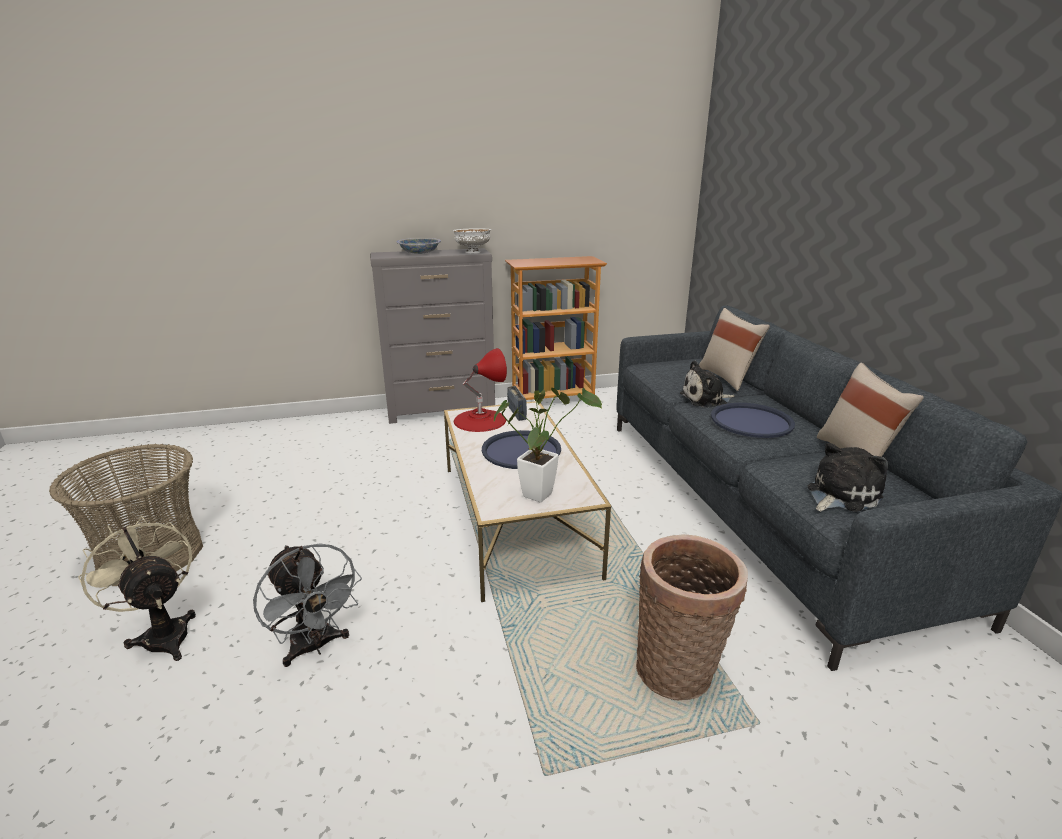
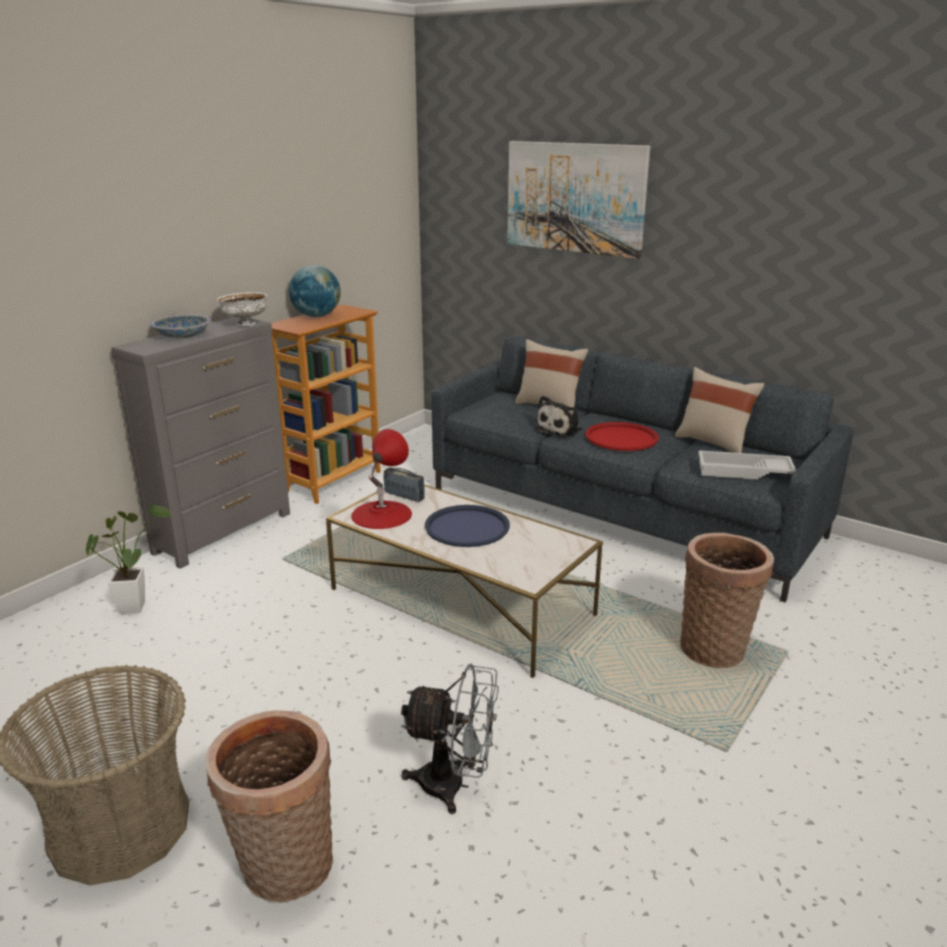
camera: 40 degrees left, 0 degrees up
beige fan [78,515,196,661] -> basket [205,710,333,903]
potted plant [493,388,602,502] -> potted plant moved to [86,504,171,614]
blue tray [711,403,795,438] -> red tray [585,422,659,451]
plush toy [808,443,888,512] -> white tray [699,450,796,479]
none -> globe [289,265,341,317]
none -> picture [507,141,650,259]

